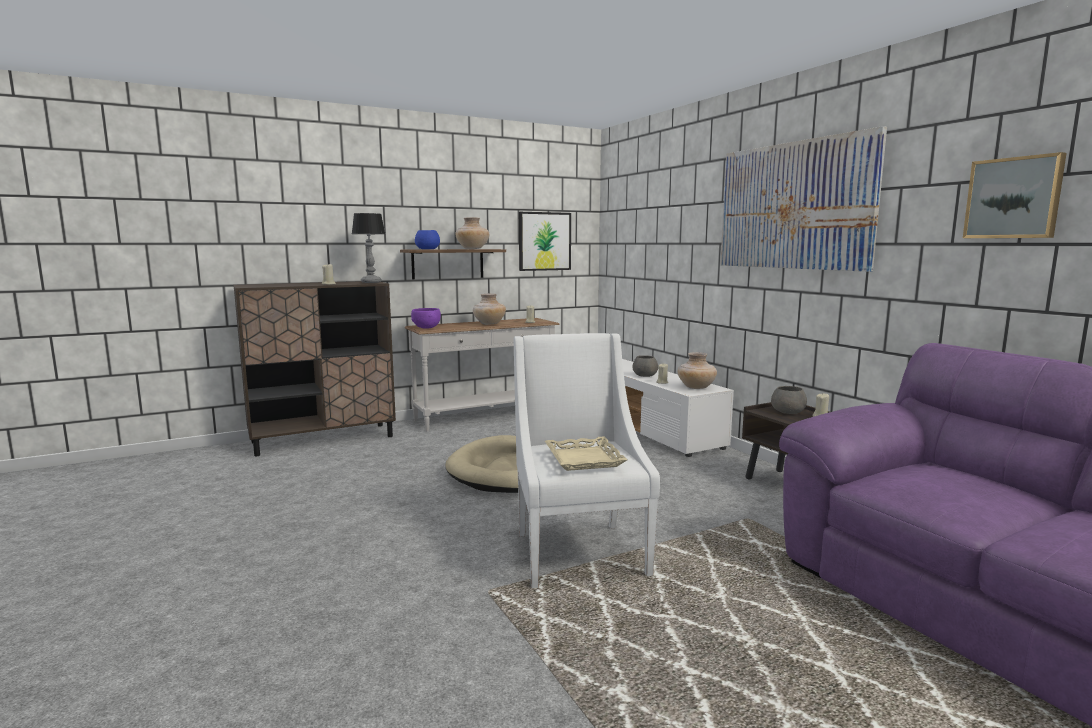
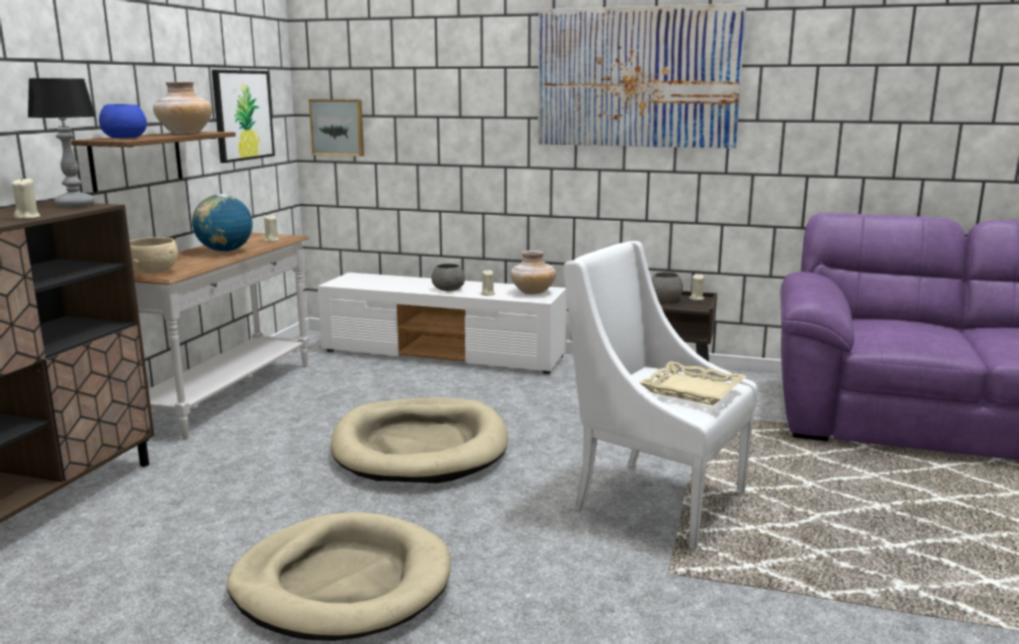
camera: 45 degrees left, 5 degrees up
purple bowl [411,308,441,329] -> beige bowl [130,237,178,274]
beige vase [473,293,506,325] -> globe [192,194,253,252]
picture [963,152,1067,238] -> picture moved to [309,99,364,156]
none -> beige dog bed [227,512,451,641]

